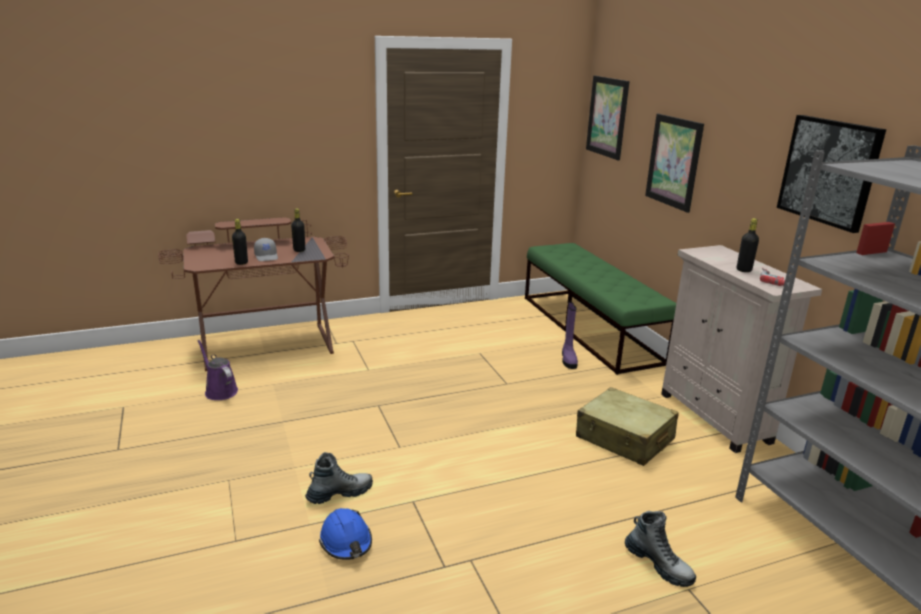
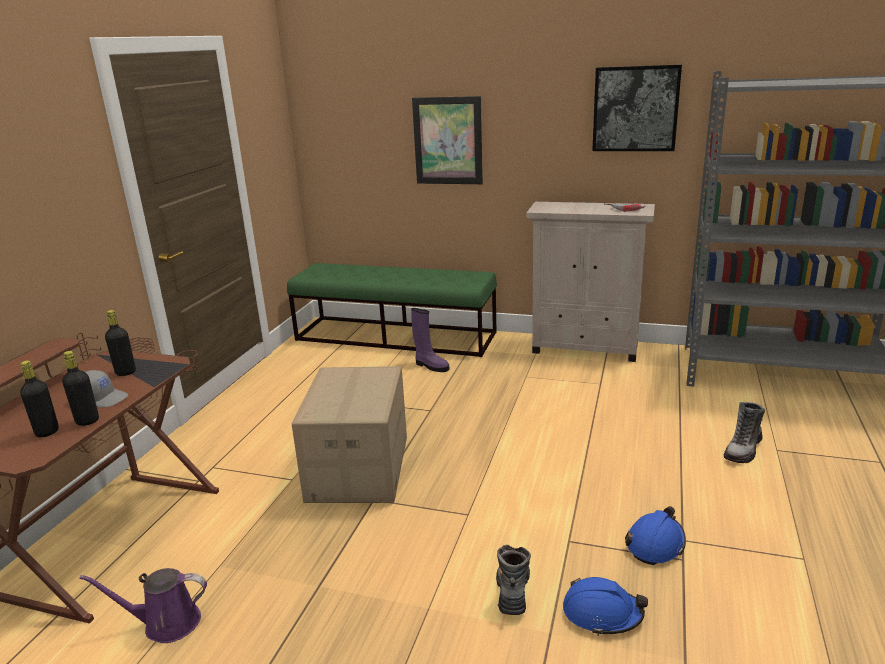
camera: 50 degrees left, 0 degrees up
beige suitcase [576,387,679,466] -> none
picture [586,75,630,161] -> none
boot [625,511,696,587] -> boot turned 135 degrees clockwise [723,402,765,463]
black bottle [737,218,759,272] -> black bottle moved to [20,360,59,437]
none -> cardboard box [292,366,407,503]
none -> blue hard hat [625,506,686,565]

